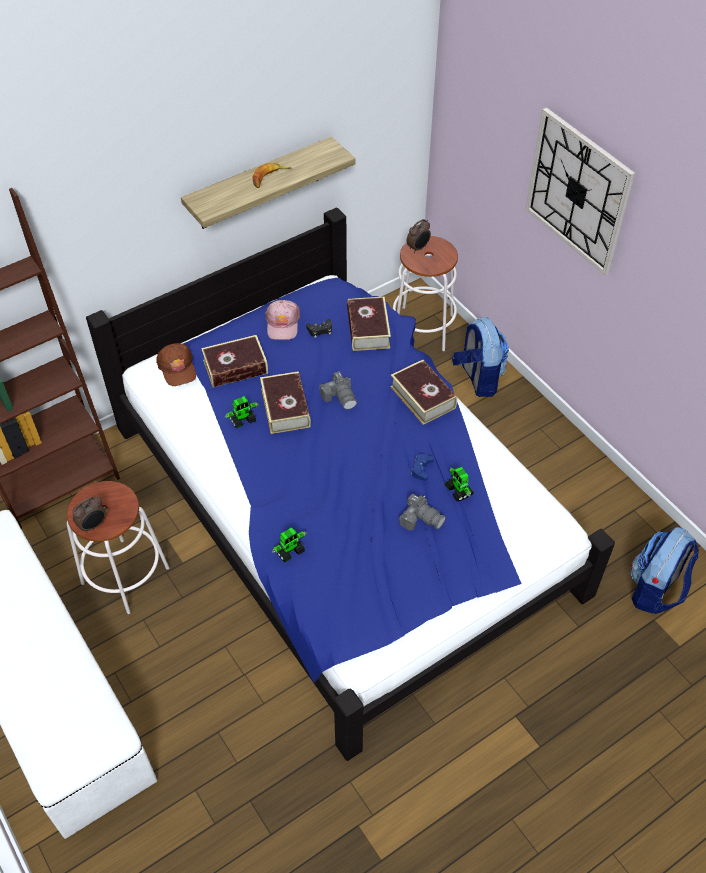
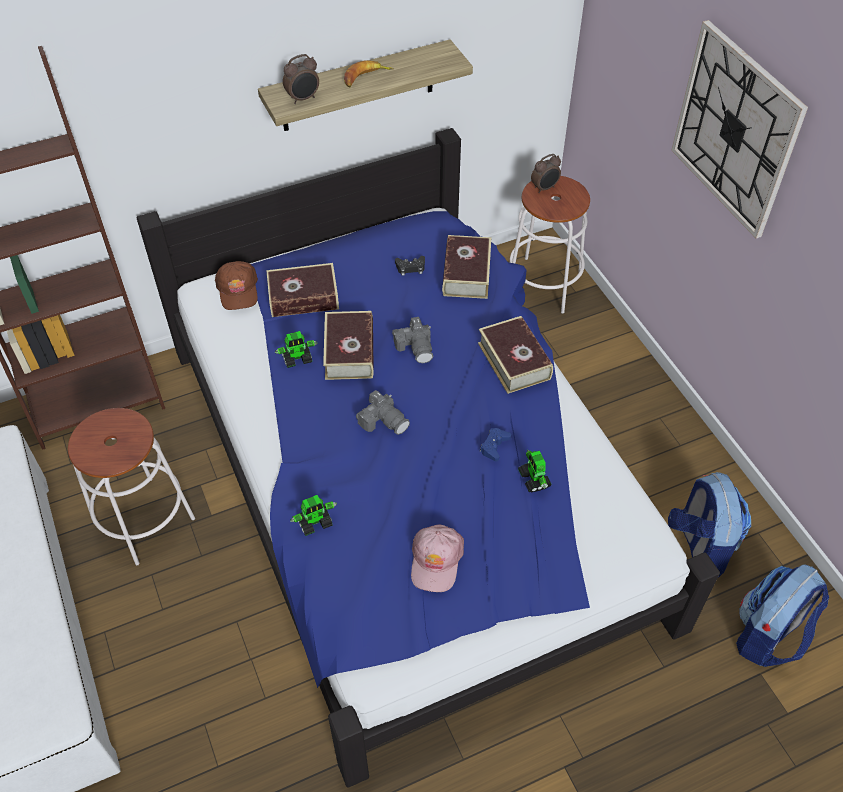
camera: 10 degrees right, 0 degrees up
alarm clock [73,497,106,533] -> alarm clock moved to [283,54,319,104]
pink cap [265,300,300,340] -> pink cap moved to [411,525,464,592]
camera [399,494,446,531] -> camera moved to [356,390,410,435]
backpack [452,317,509,397] -> backpack moved to [668,472,751,577]

